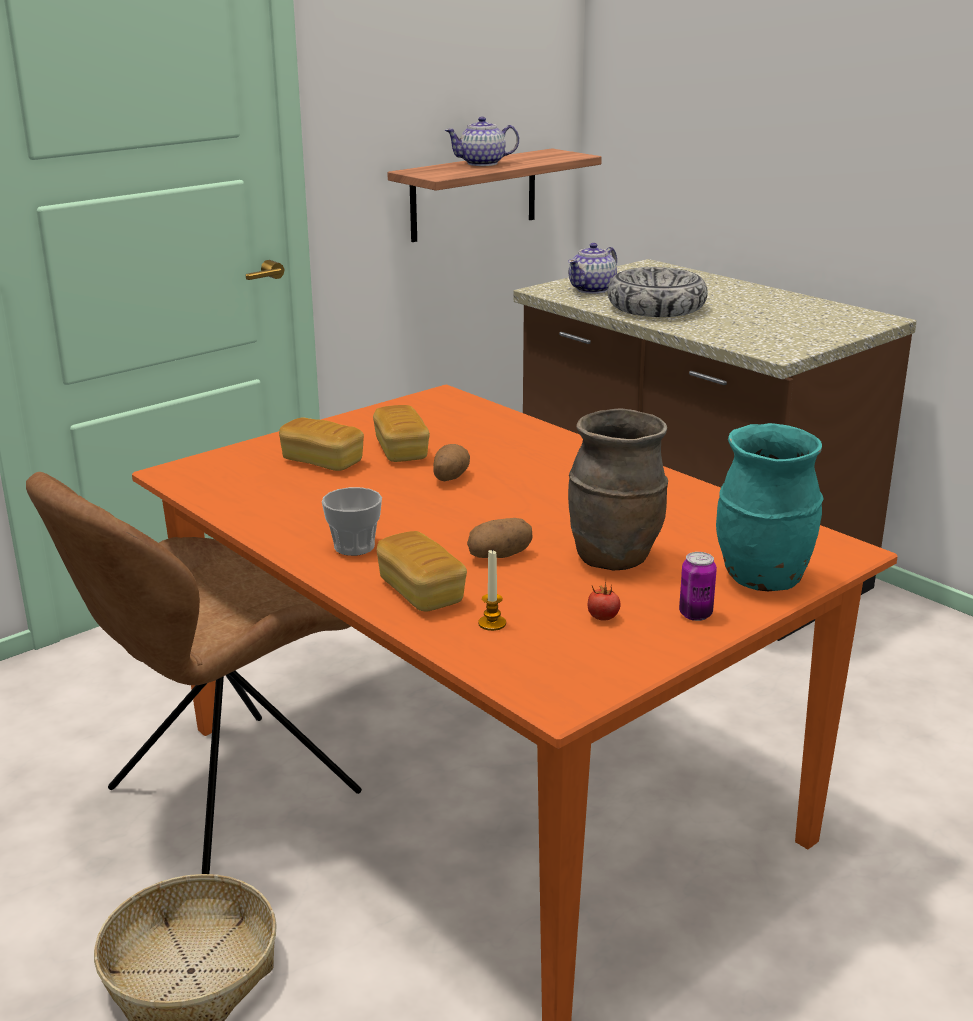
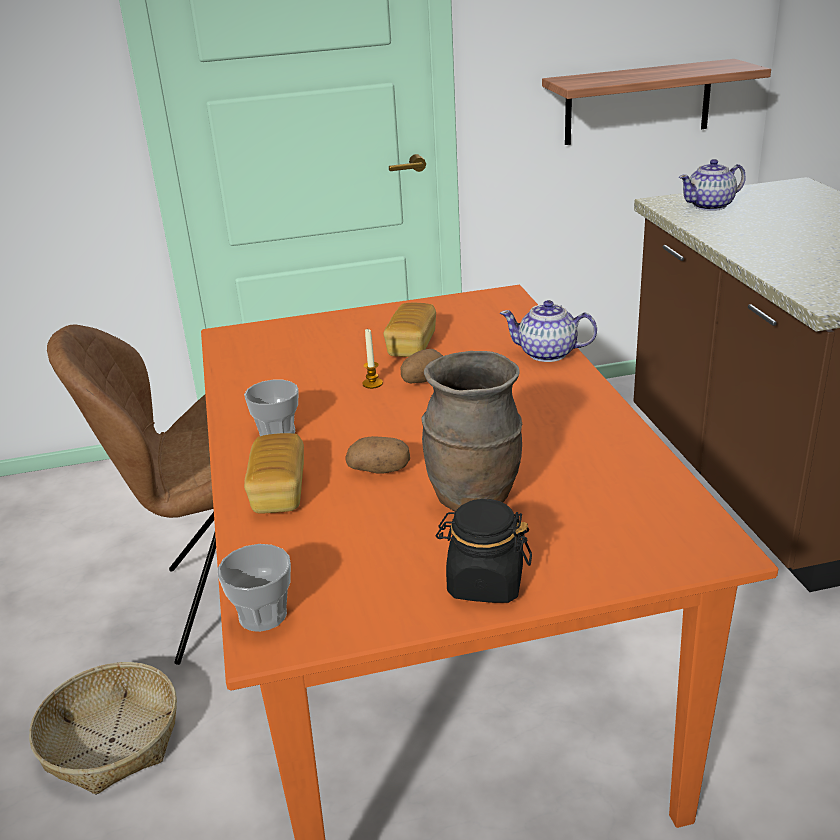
camera: 30 degrees right, 5 degrees up
bread [279,417,364,471] -> none
teapot [444,117,519,166] -> teapot moved to [500,300,597,362]
candle [478,549,506,631] -> candle moved to [362,329,383,389]
tomato [588,582,620,621] -> none
bowl [607,267,708,317] -> none
can [679,552,717,621] -> black jar [436,499,532,603]
turquoise vase [716,423,823,591] -> none
none -> cup [218,544,291,632]

